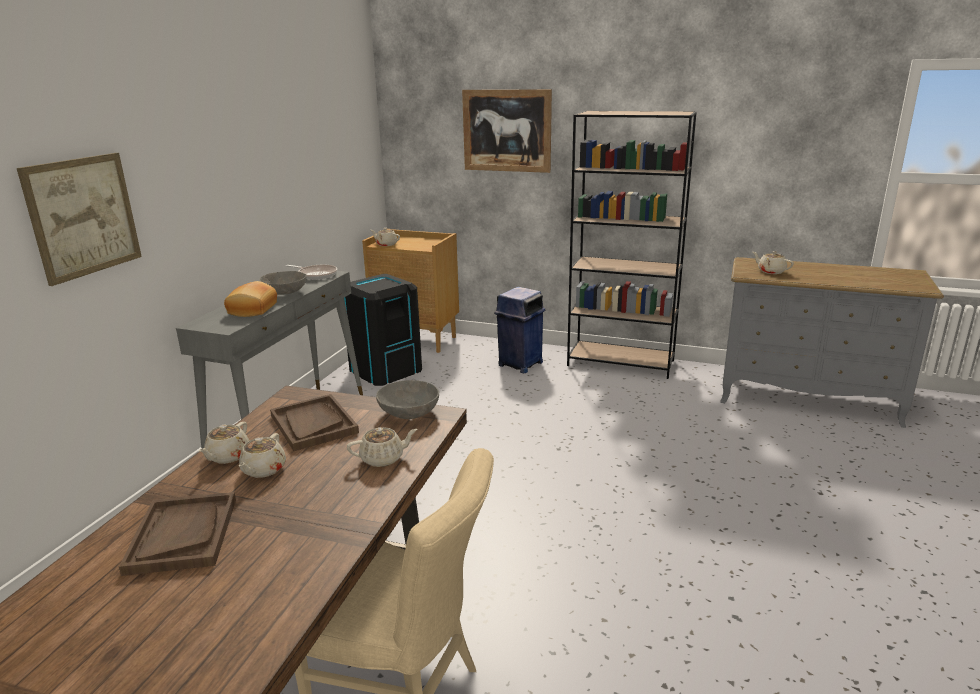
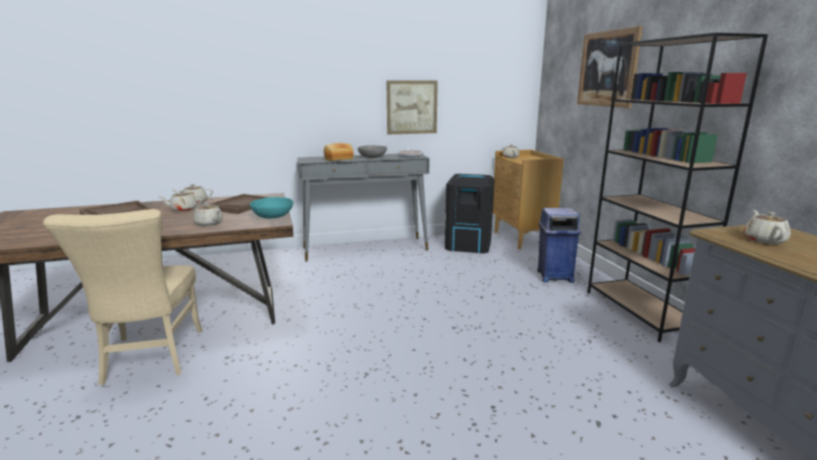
camera: 55 degrees right, 5 degrees down
picture [17,153,142,286] -> picture moved to [387,81,438,134]
grey bowl [376,380,439,419] -> turquoise bowl [250,197,293,218]

